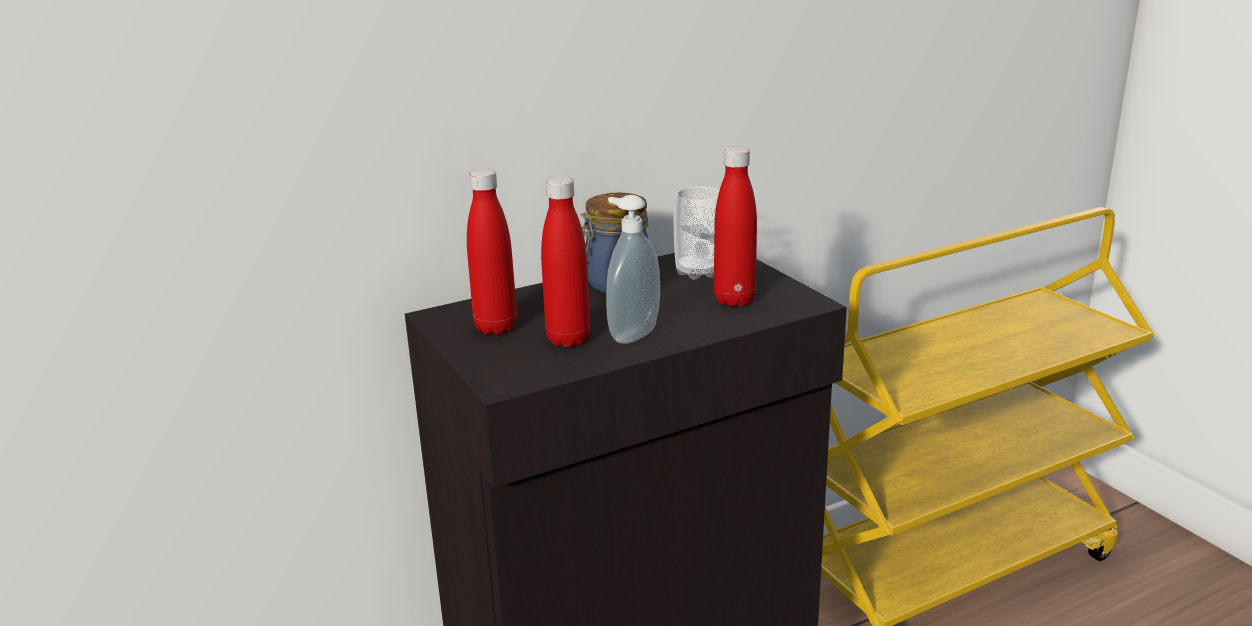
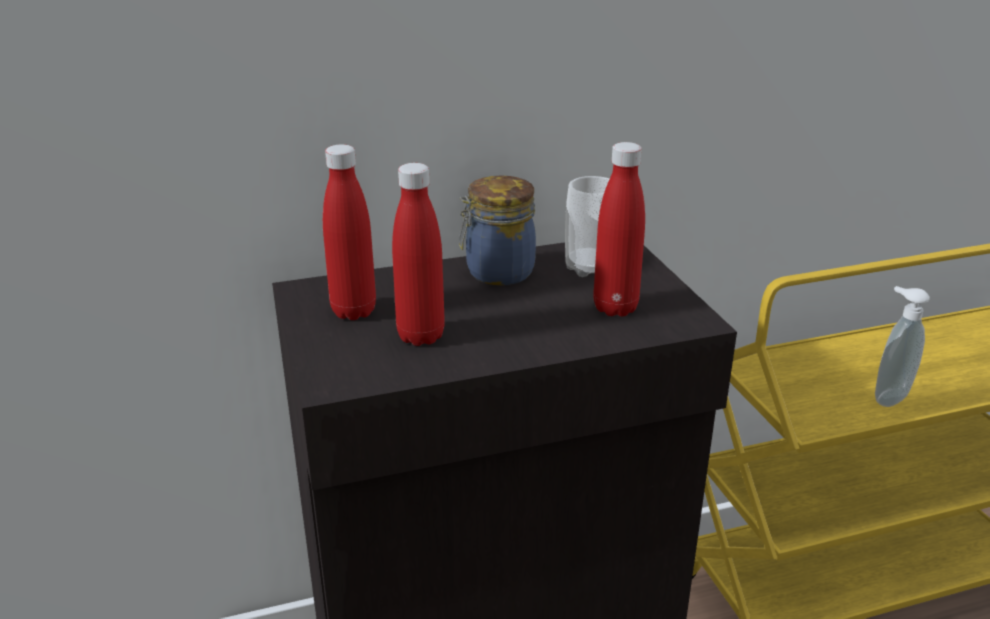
camera: 10 degrees right, 5 degrees up
soap dispenser [606,195,660,344] -> soap dispenser moved to [875,286,930,407]

